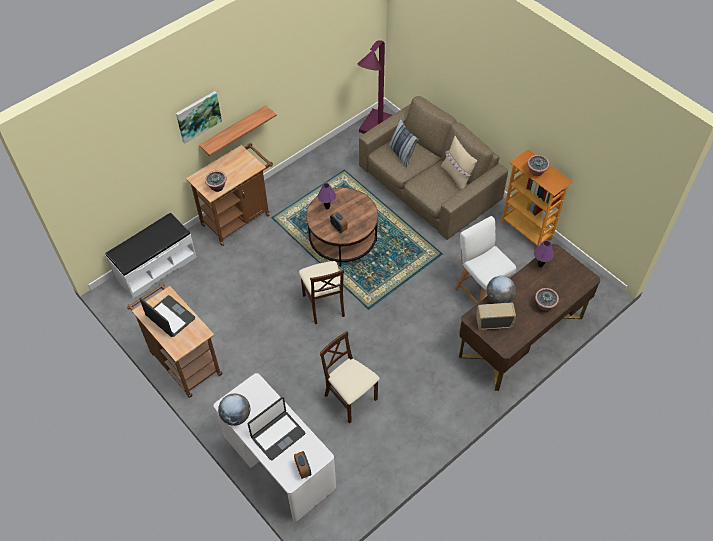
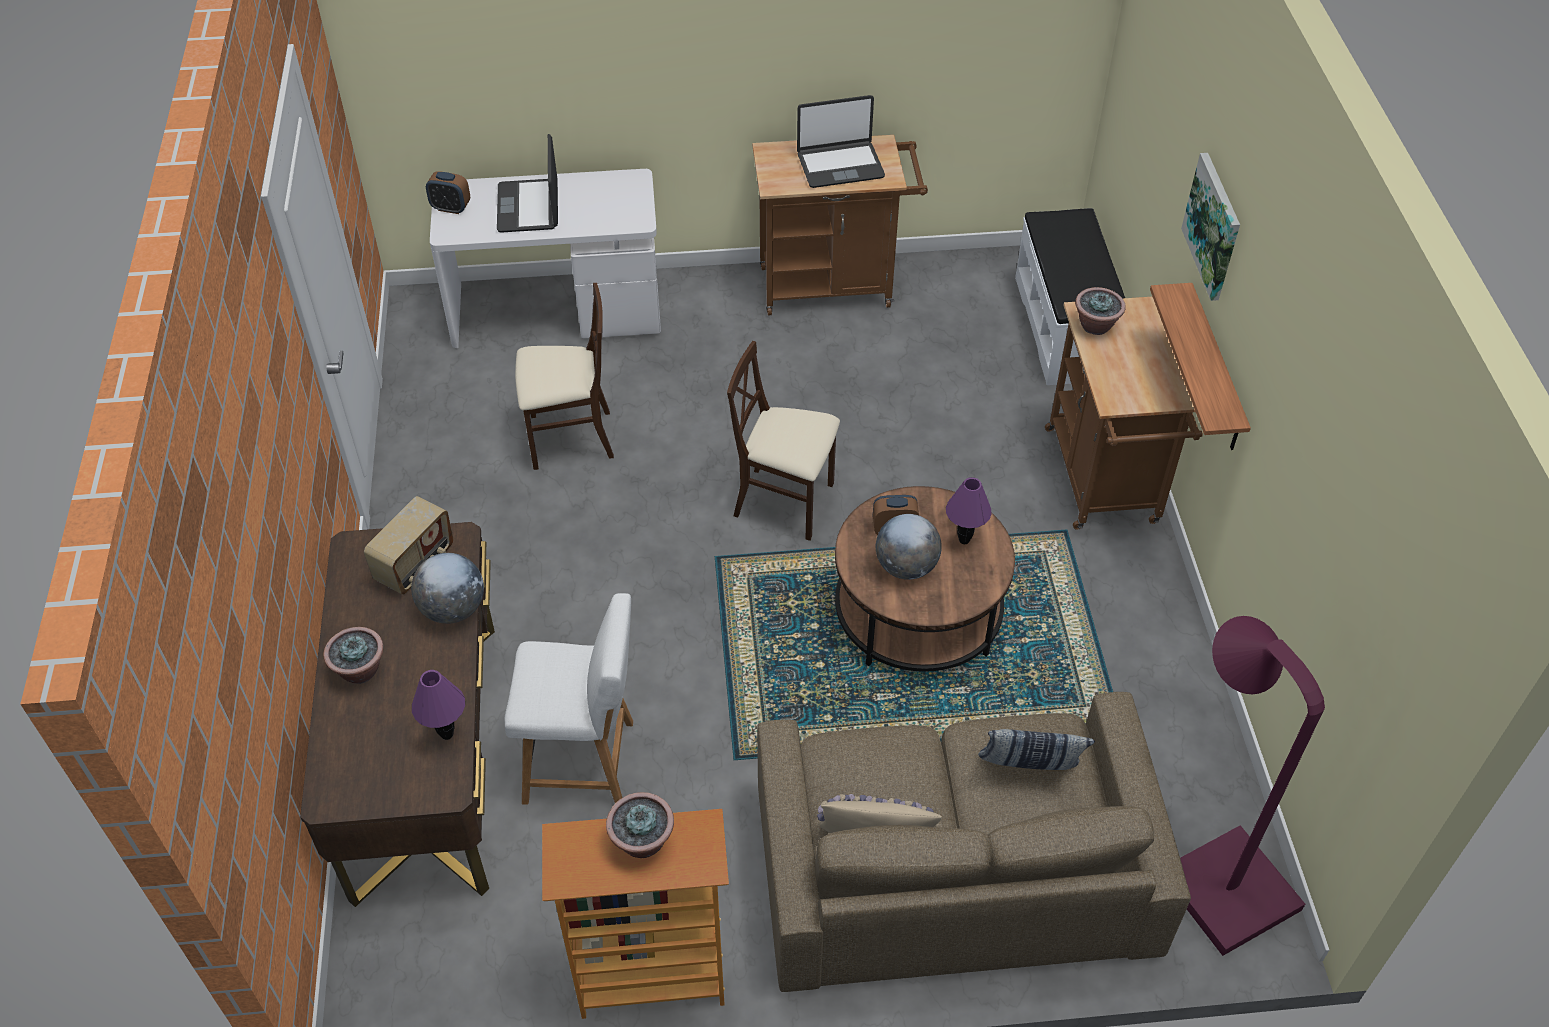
camera: 125 degrees right, 5 degrees down
globe [218,393,250,426] -> globe moved to [876,514,942,580]

